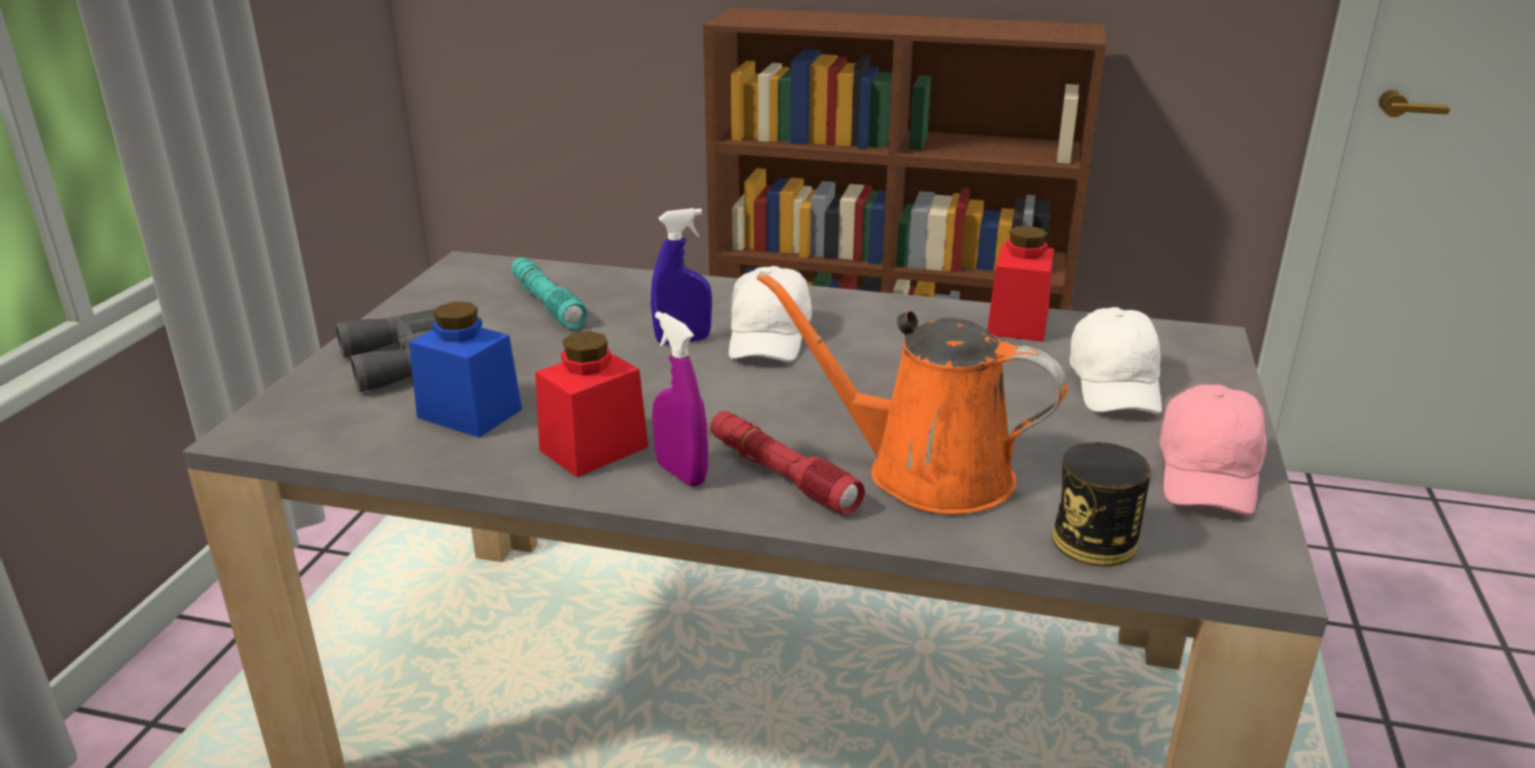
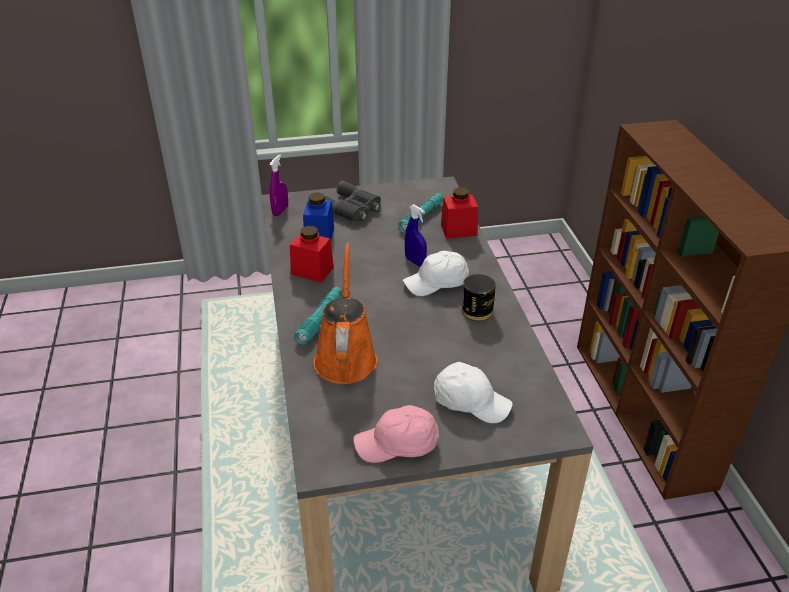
camera: 65 degrees right, 10 degrees up
purple spray bottle [652,311,708,487] -> purple spray bottle moved to [270,155,288,216]
red flashlight [710,411,865,515] -> turquoise flashlight [294,287,342,345]
red jar [987,226,1054,342] -> red jar moved to [441,187,478,239]
can [1052,442,1151,566] -> can moved to [462,274,496,321]
white cap [1070,307,1162,414] -> white cap turned 135 degrees counterclockwise [434,362,513,423]

